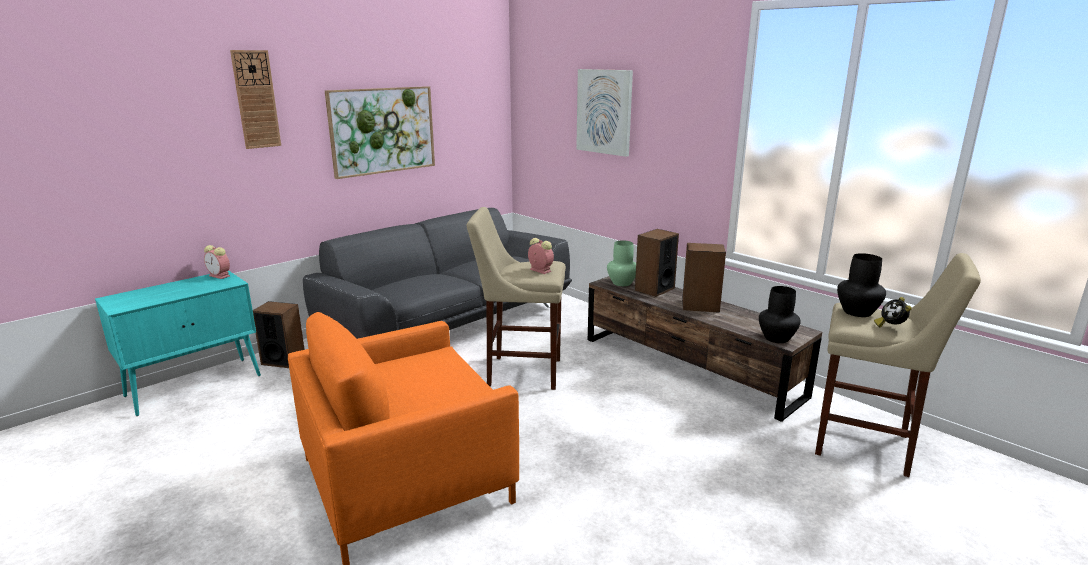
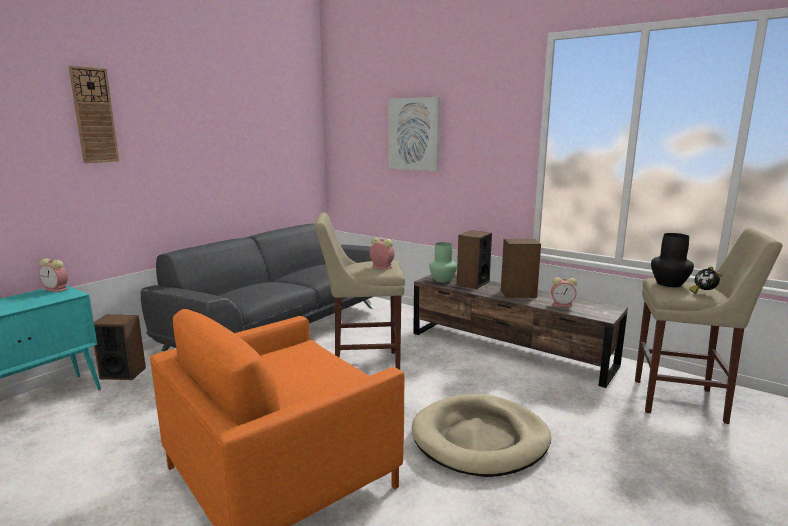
camera: 10 degrees left, 5 degrees down
picture [325,86,435,179] -> none
black vase [759,286,801,343] -> none
none -> beige dog bed [412,394,551,477]
none -> alarm clock [551,277,577,307]

